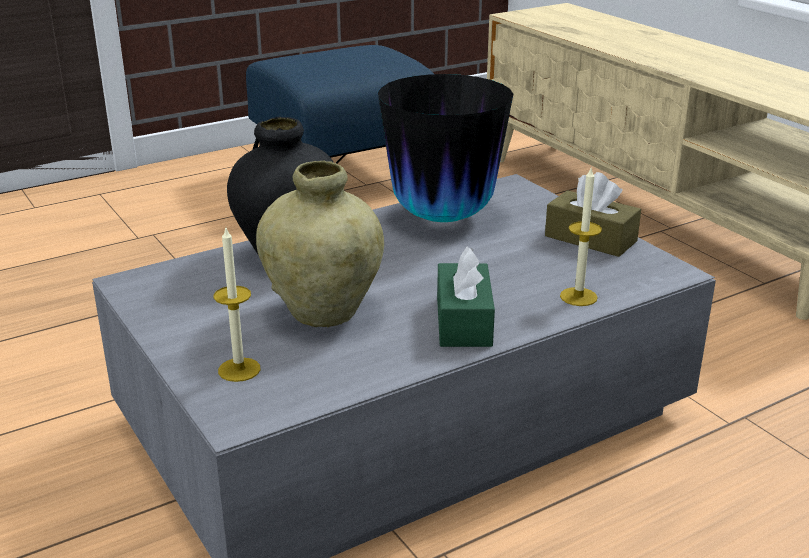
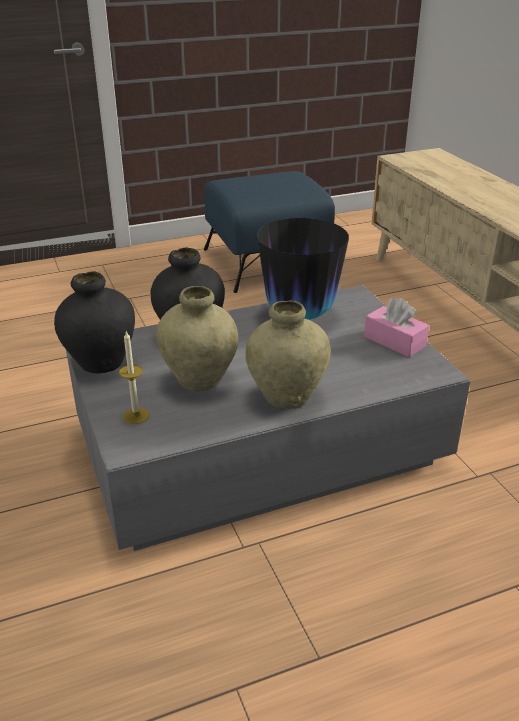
camera: 10 degrees right, 5 degrees up
green tissue box [437,247,495,347] -> beige vase [245,300,331,408]
brown tissue box [545,172,641,257] -> pink tissue box [364,298,429,357]
candle [560,168,602,306] -> none
none -> black vase [54,271,135,373]

